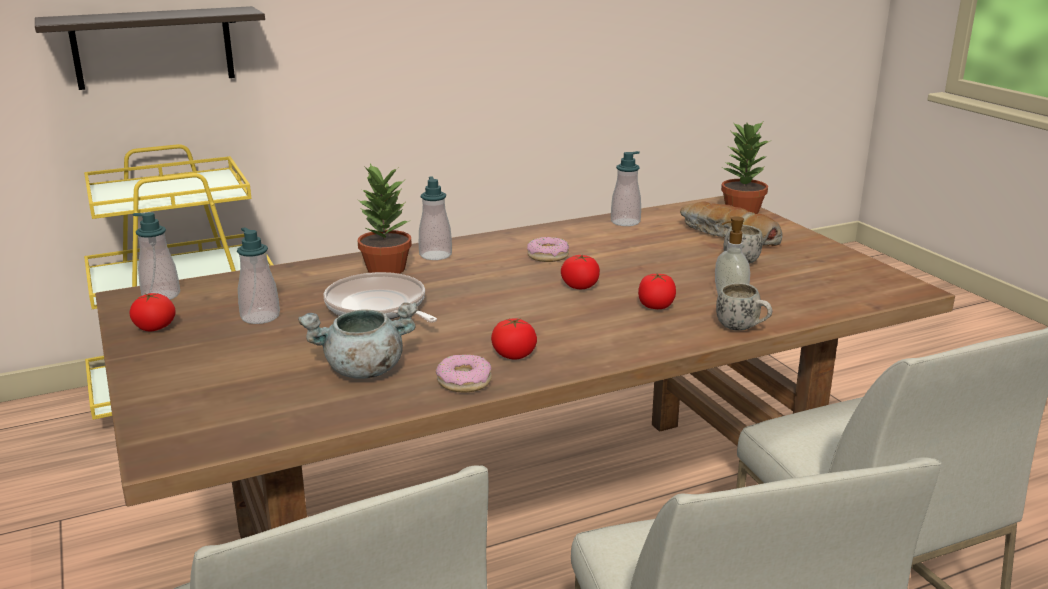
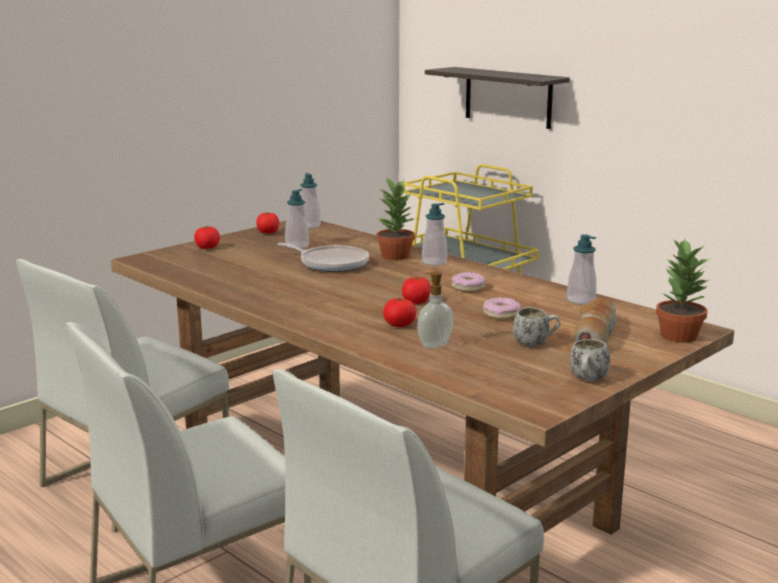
camera: 70 degrees right, 5 degrees down
grey cooking pot [298,302,418,379] -> none
frying pan [324,272,437,322] -> frying pan turned 90 degrees clockwise [277,243,369,272]
donut [436,354,492,392] -> donut moved to [483,297,521,320]
tomato [491,318,537,360] -> tomato moved to [194,226,220,249]
white mug [716,283,772,331] -> white mug moved to [570,339,610,381]

